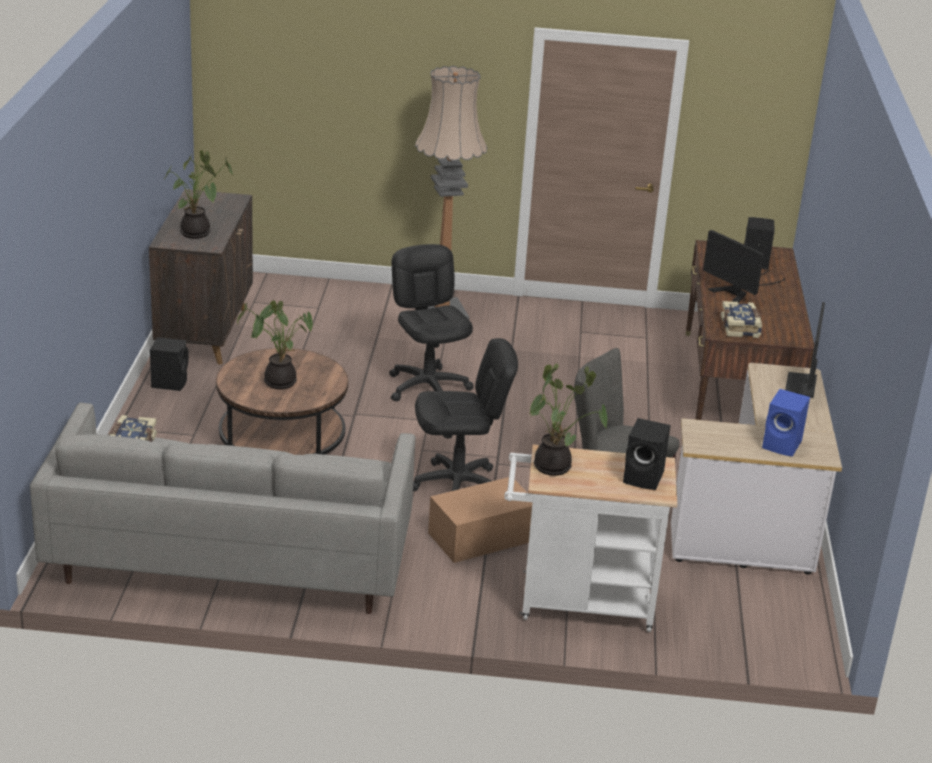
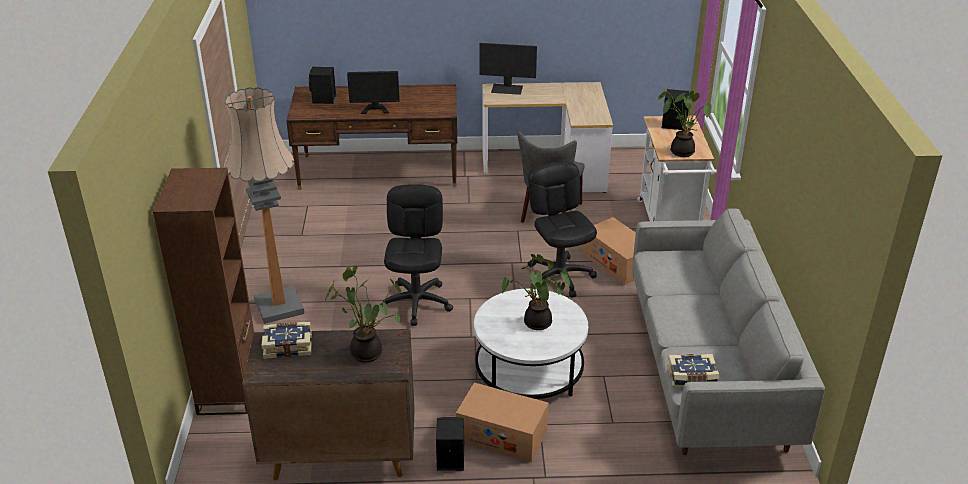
camera: 95 degrees left, 5 degrees up
brown coffee table [216,348,348,455] -> white coffee table [474,288,588,399]
black office chair [389,244,474,402] -> black office chair turned 120 degrees clockwise [379,184,453,326]
monitor [703,230,785,303] -> monitor turned 45 degrees clockwise [347,71,400,114]
book [721,301,762,338] -> book moved to [261,322,312,359]
blue speaker [762,389,810,457] -> none
none -> brown bookcase [153,168,254,415]
none -> cardboard box [456,382,549,463]

